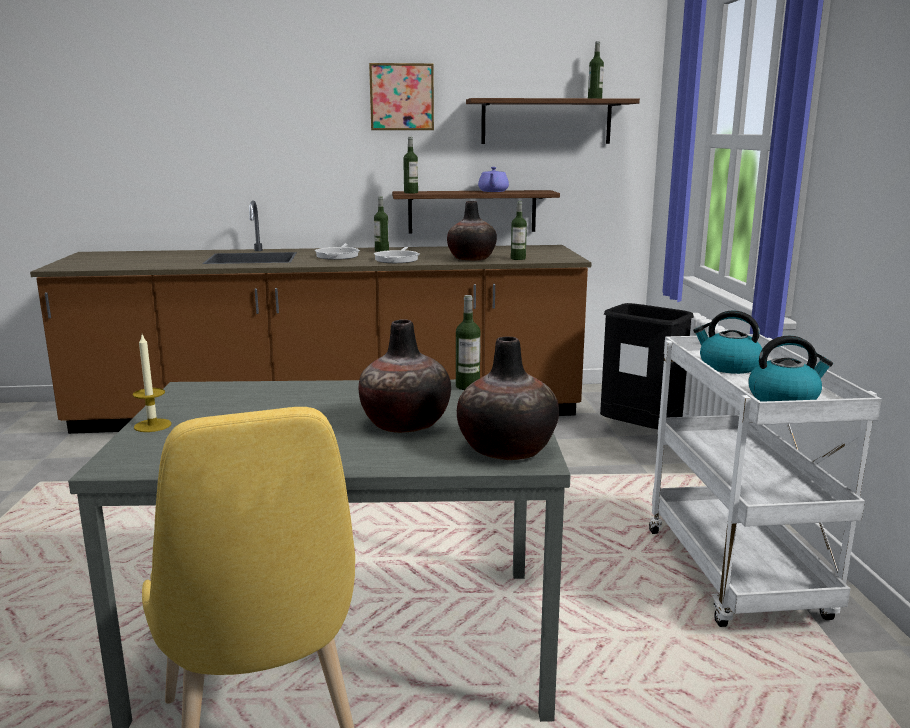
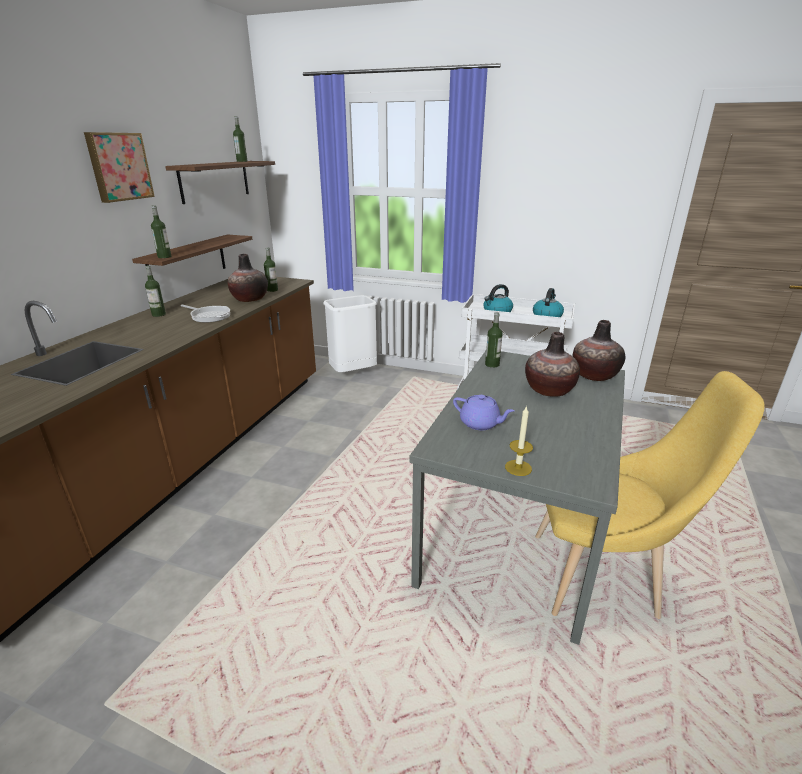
camera: 65 degrees left, 10 degrees up
frying pan [315,243,360,260] -> none
purple teapot [478,167,509,192] -> purple teapot moved to [453,395,515,430]
black trash can [600,303,694,429] -> white trash can [323,295,377,373]

